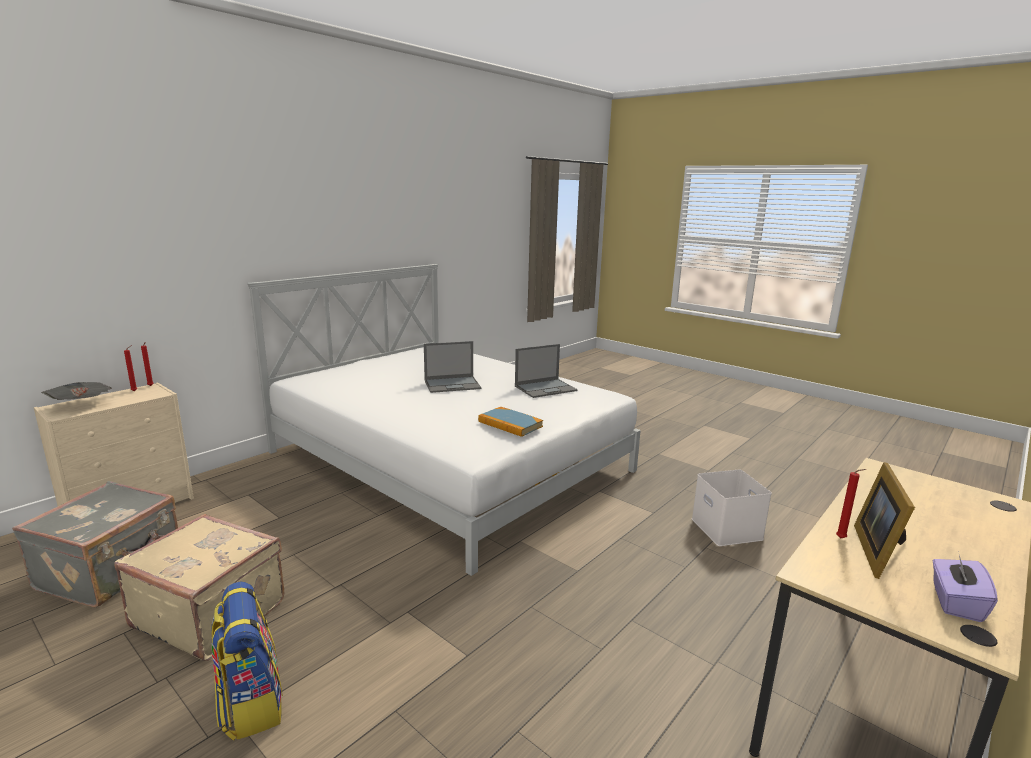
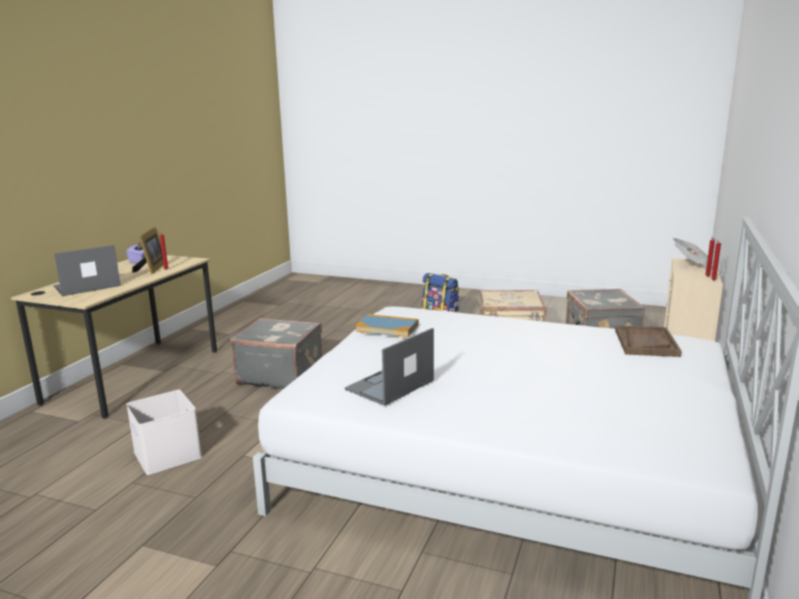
camera: 160 degrees right, 0 degrees up
laptop [424,341,481,393] -> laptop moved to [54,245,121,296]
none -> grey suitcase [230,318,322,389]
none -> brown tray [615,325,682,357]

